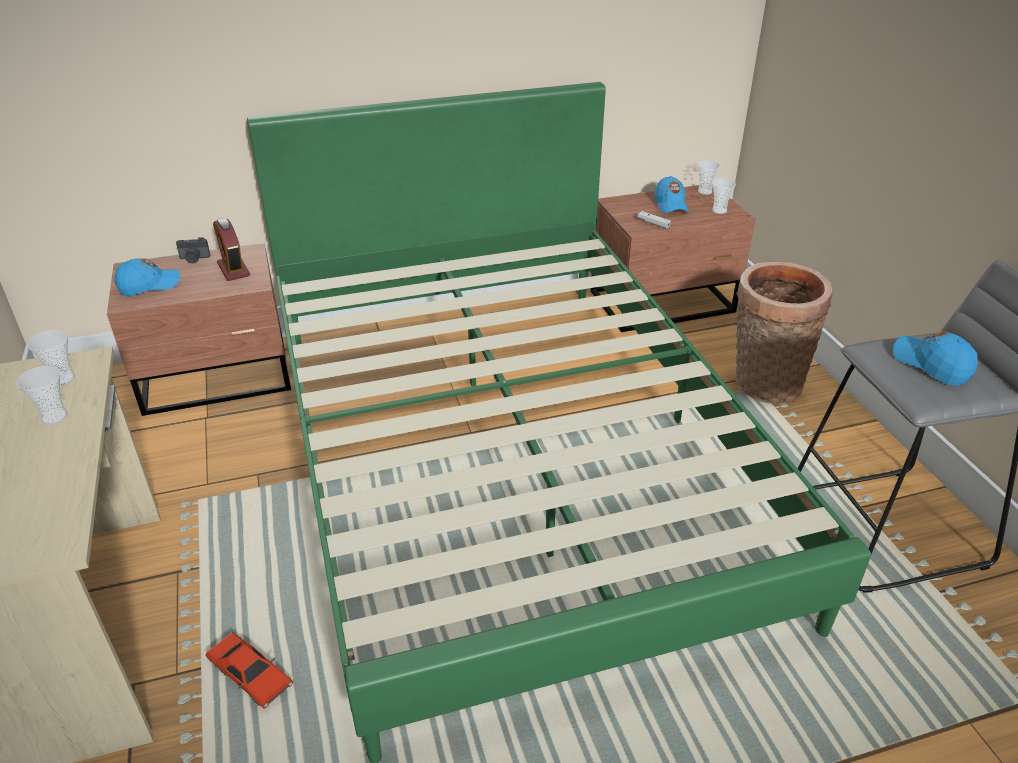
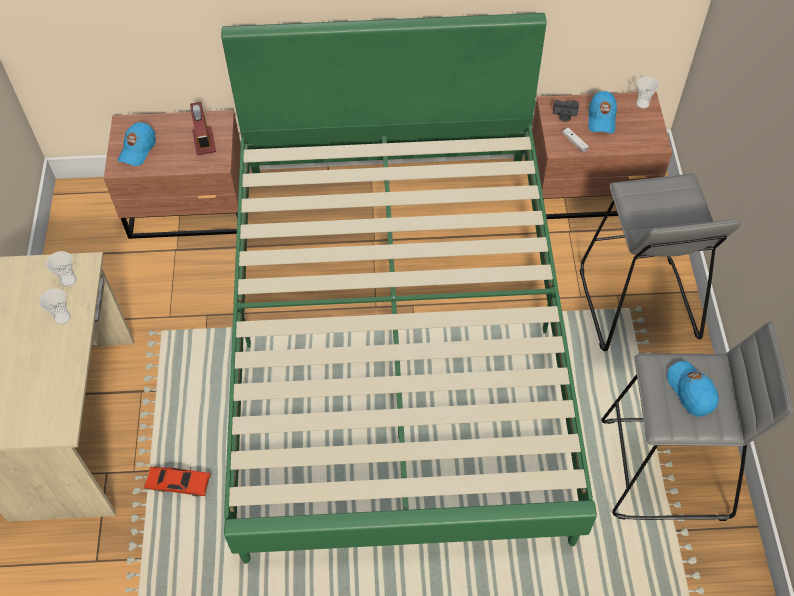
camera: 15 degrees right, 20 degrees up
blue cap [114,258,180,296] -> blue cap turned 120 degrees clockwise [118,122,156,166]
camera [176,238,211,263] -> camera moved to [553,100,579,122]
red toy car [205,633,293,709] -> red toy car turned 45 degrees counterclockwise [144,467,211,497]
cup [712,178,736,214] -> none
basket [735,262,832,405] -> grey stool [580,174,742,351]

